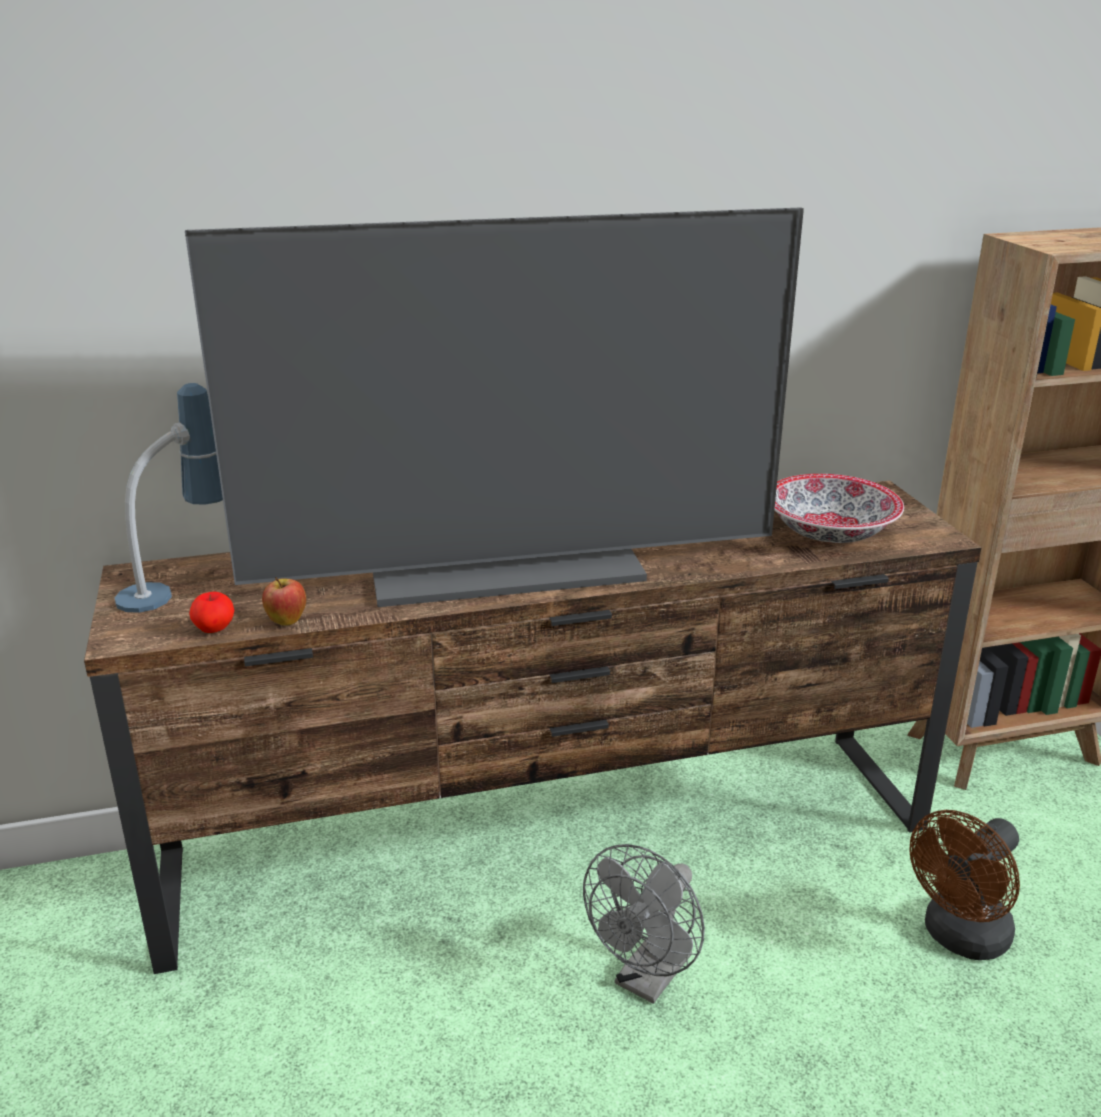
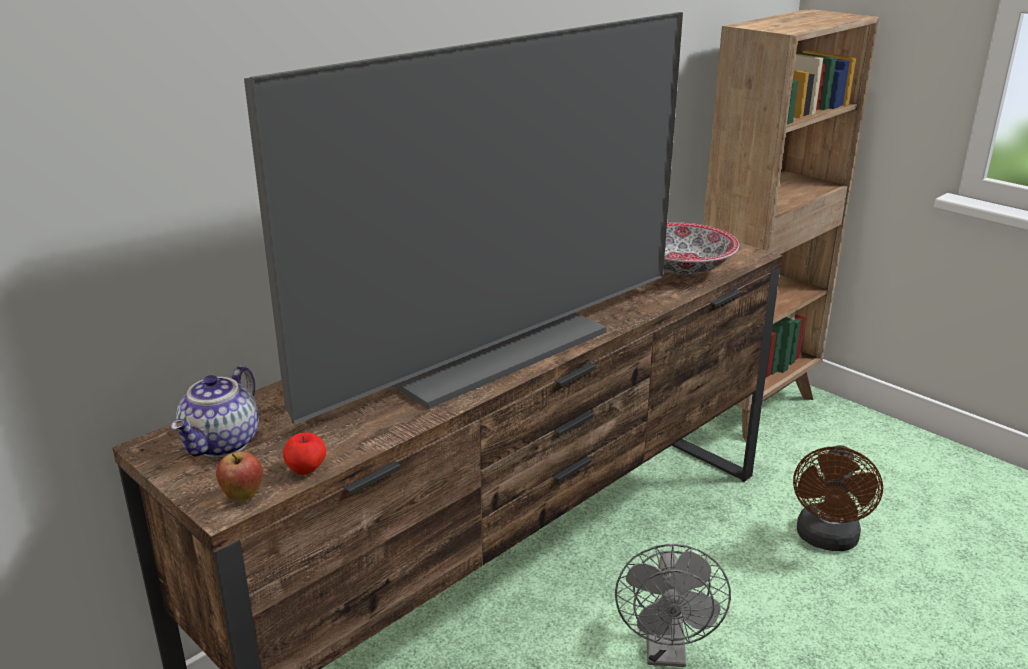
camera: 30 degrees left, 0 degrees up
table lamp [114,383,223,613] -> teapot [171,365,259,458]
apple [262,577,306,626] -> apple moved to [216,451,263,501]

